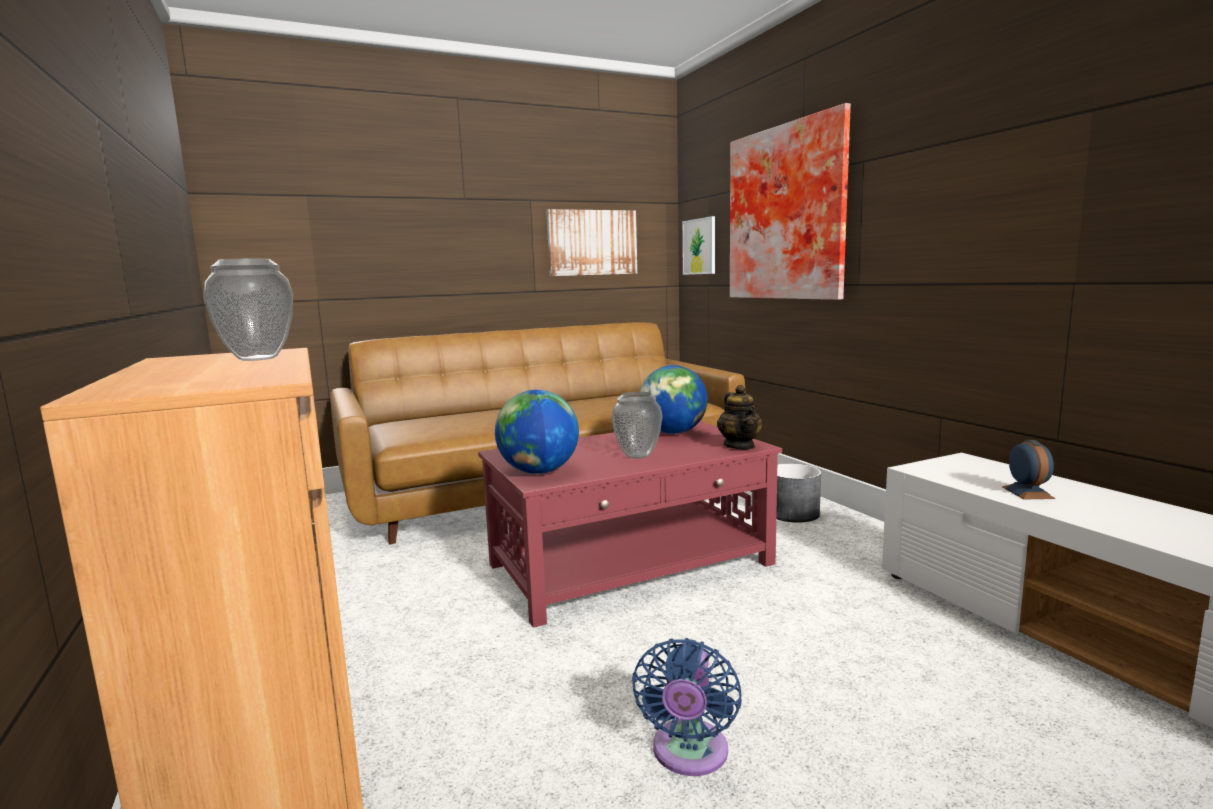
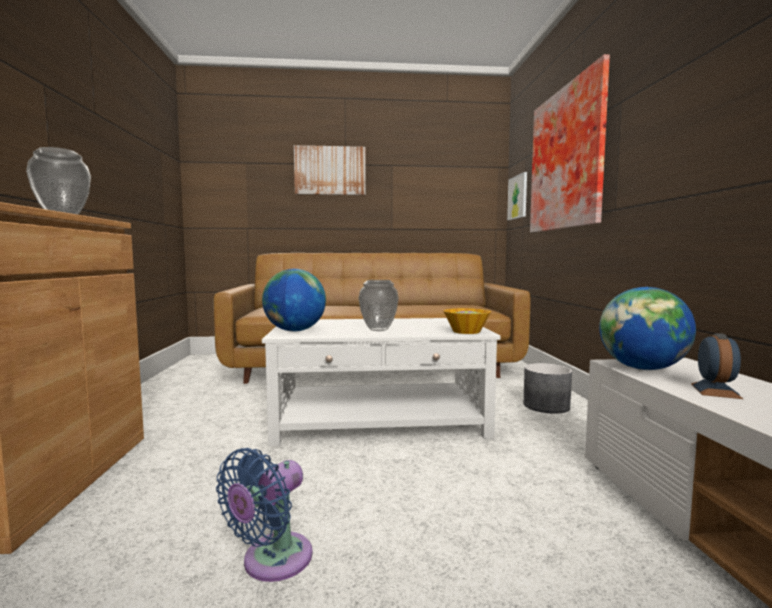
camera: 20 degrees right, 5 degrees down
red coffee table [478,421,782,628] -> white coffee table [262,318,501,446]
picture [546,209,637,276] -> picture moved to [294,145,366,195]
globe [640,365,708,434] -> globe moved to [599,287,696,370]
teapot [717,385,763,449] -> bowl [443,308,491,334]

